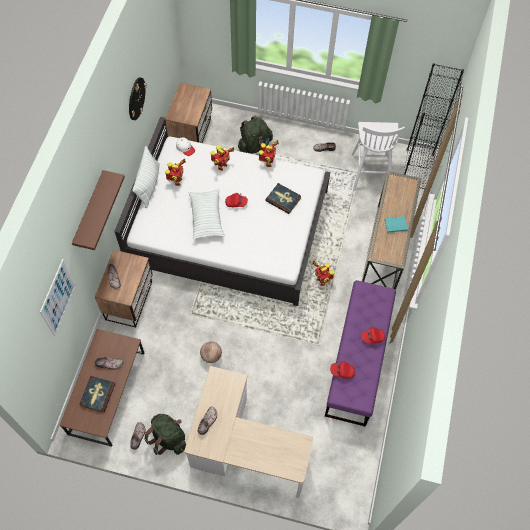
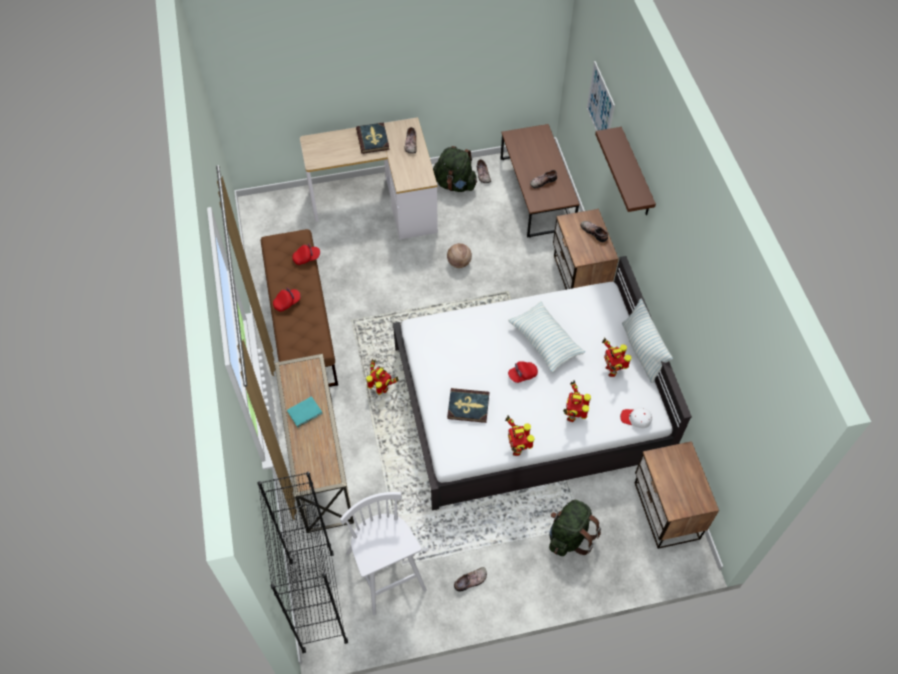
camera: 155 degrees right, 5 degrees down
book [79,376,115,412] -> book moved to [356,122,389,154]
wall clock [129,77,147,120] -> none
purple bench [325,280,396,426] -> brown bench [261,229,338,387]

